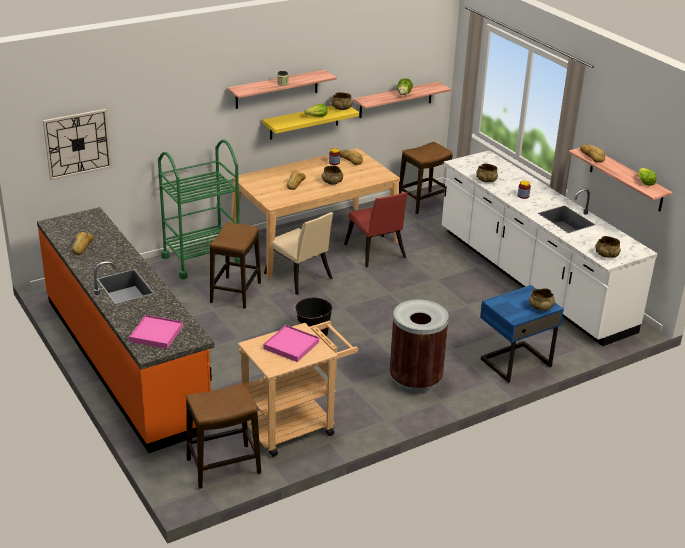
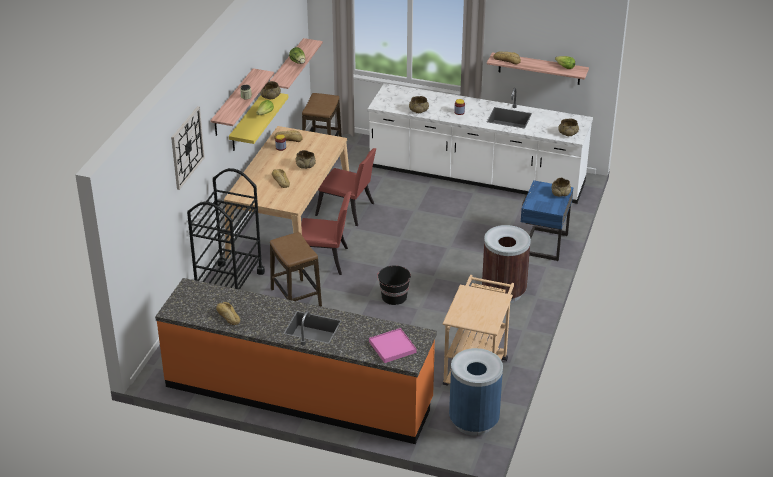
camera: 40 degrees left, 5 degrees up
wall clock [43,109,112,180] -> wall clock moved to [171,106,205,190]
green cart [158,140,240,279] -> black cart [187,168,265,290]
stool [186,383,261,489] -> blue trash can [449,348,503,436]
pink tray [263,325,319,362] -> none
beige chair [264,212,333,295] -> red chair [301,191,352,275]

